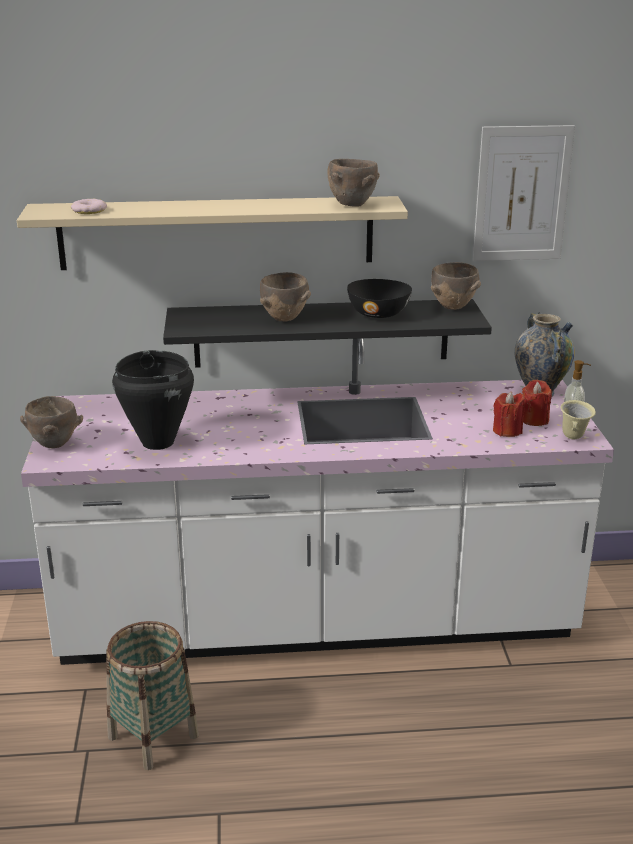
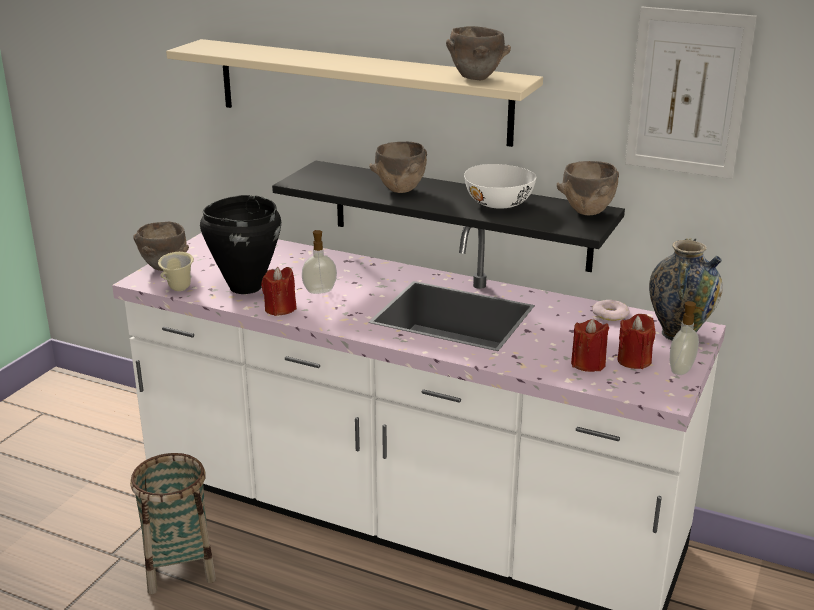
camera: 30 degrees right, 0 degrees up
donut [71,199,107,214] -> donut moved to [592,300,629,321]
black bowl [347,279,412,318] -> white bowl [464,164,536,209]
beige mug [560,400,596,439] -> beige mug moved to [158,252,194,291]
none -> red candle [261,267,297,316]
none -> soap dispenser [302,230,337,294]

